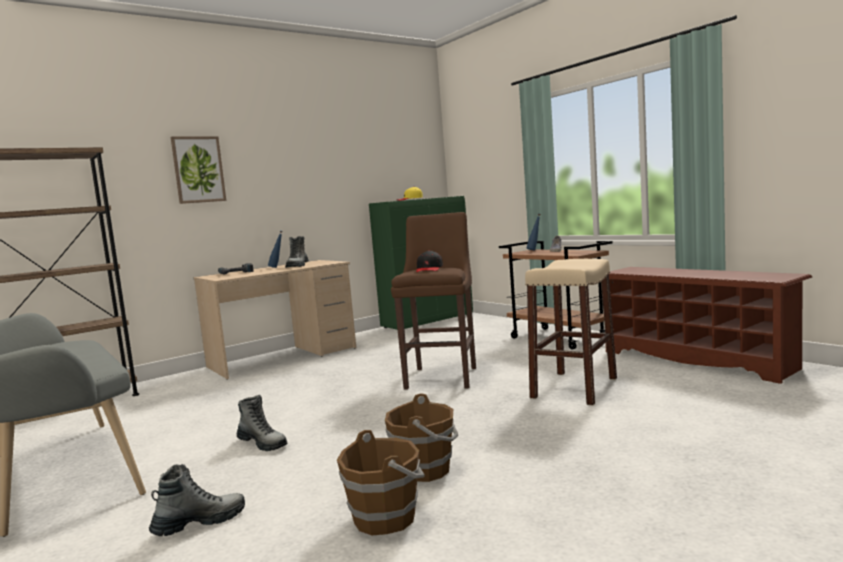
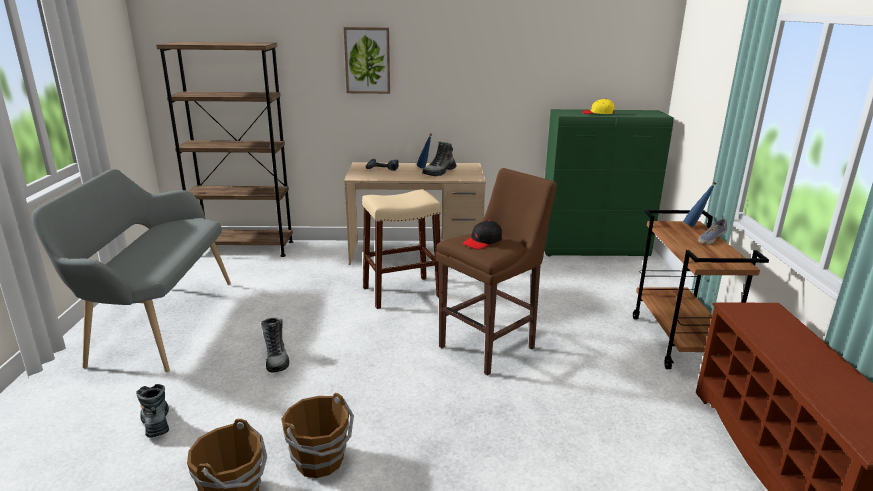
camera: 35 degrees right, 15 degrees up
boot [149,464,245,536] -> boot turned 120 degrees counterclockwise [136,384,169,438]
beige stool [525,259,617,406] -> beige stool moved to [362,189,441,309]

